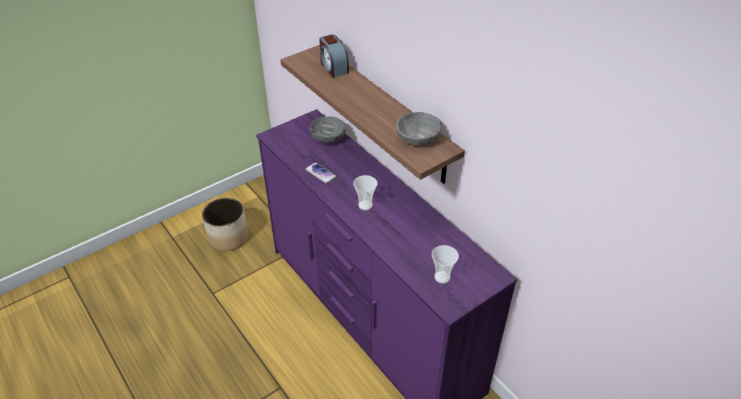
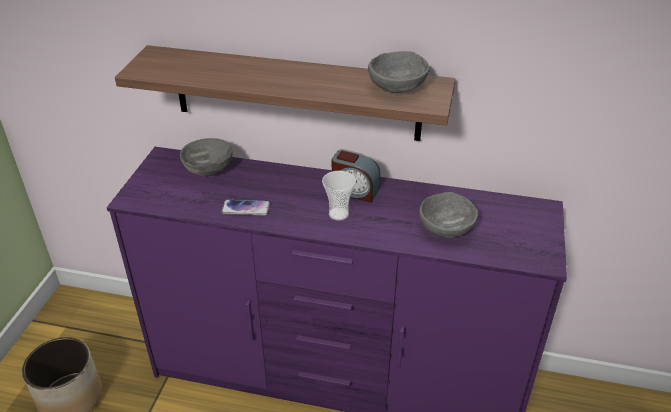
camera: 40 degrees left, 5 degrees down
alarm clock [319,35,349,78] -> alarm clock moved to [332,149,380,203]
cup [432,245,459,284] -> none
none -> grey bowl [419,192,478,238]

